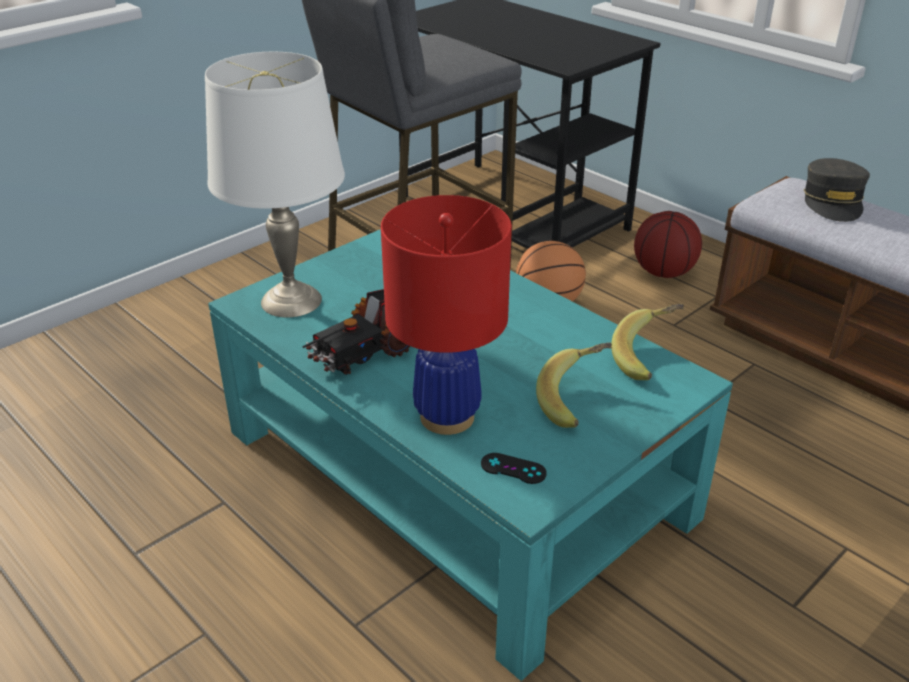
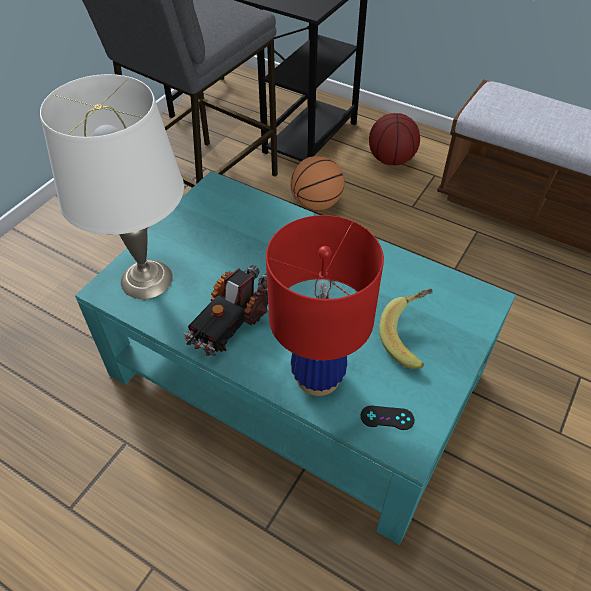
camera: 15 degrees left, 15 degrees up
banana [611,304,684,380] -> none
grey cap [804,158,870,222] -> none

